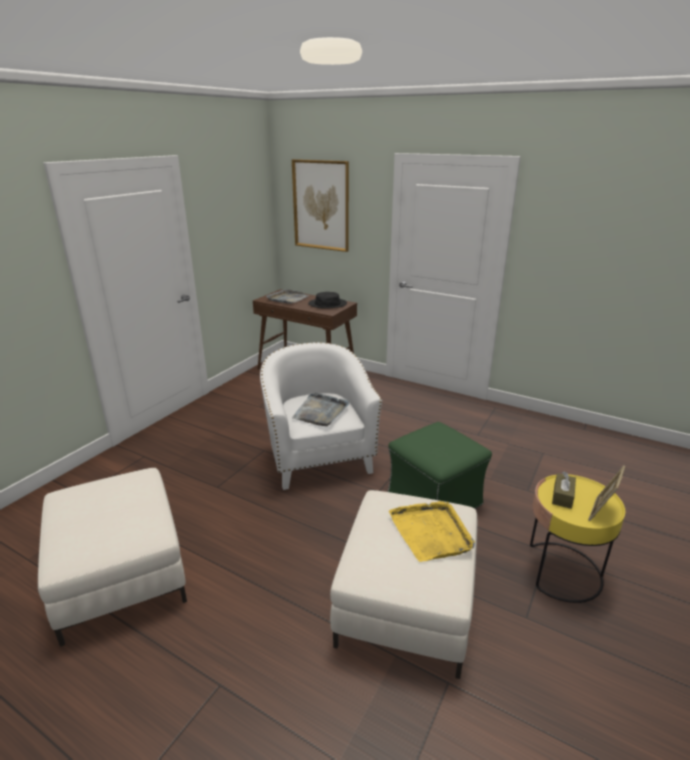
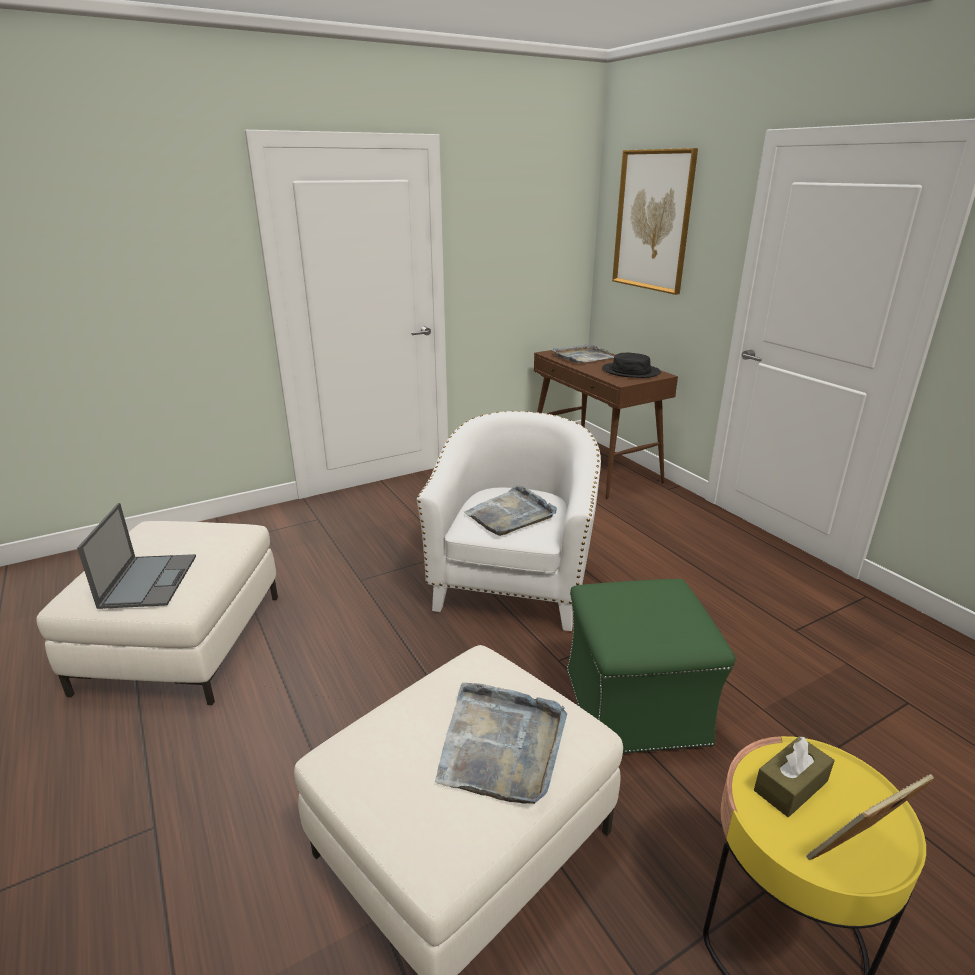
camera: 30 degrees right, 0 degrees up
yellow tray [389,501,475,562] -> grey tray [435,683,567,804]
none -> laptop [77,503,196,609]

